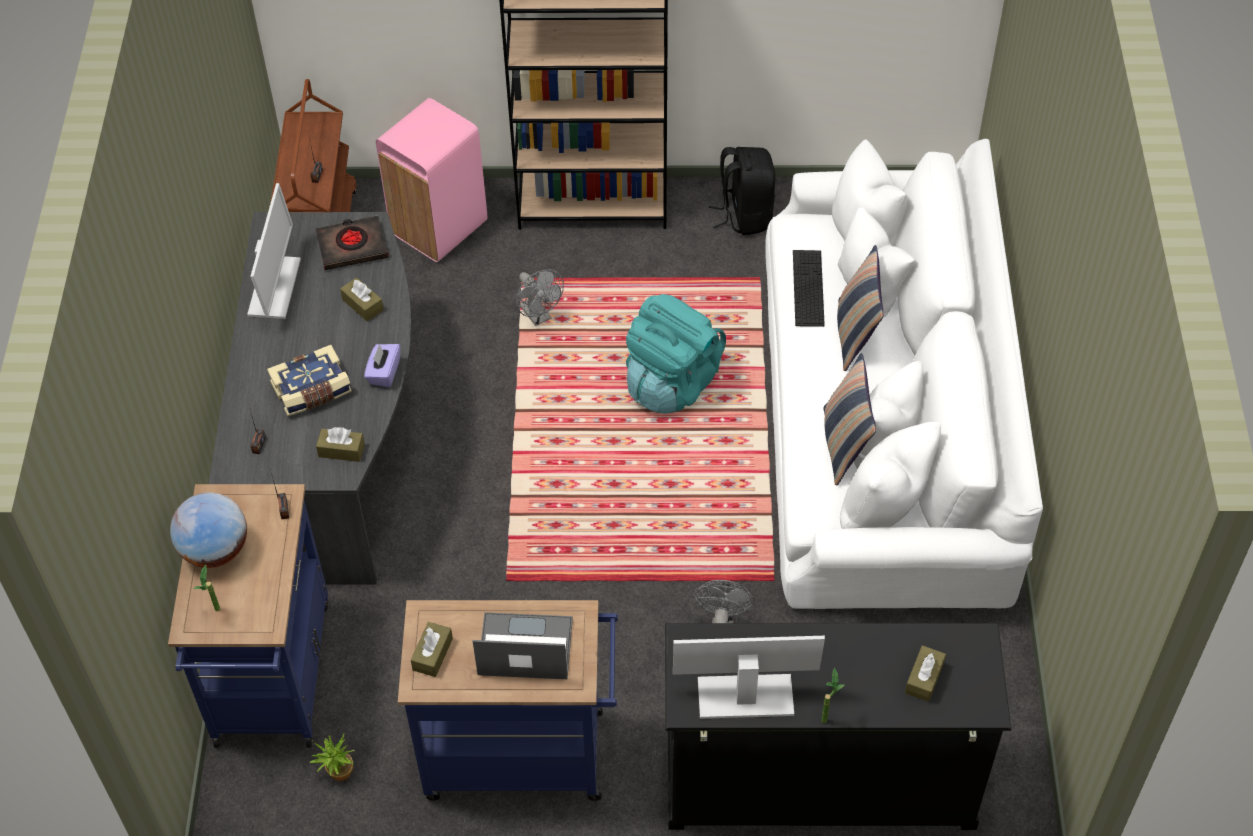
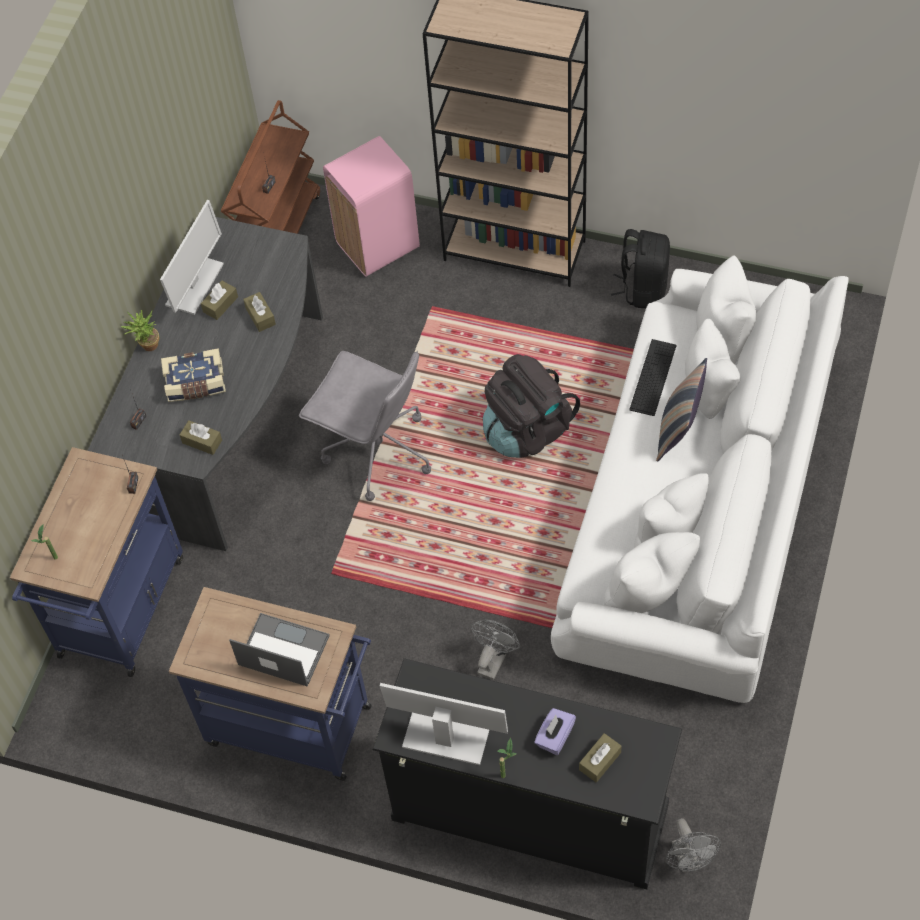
camera: 20 degrees right, 5 degrees up
globe [170,493,247,568] -> none
potted plant [310,734,355,781] -> potted plant moved to [121,310,159,351]
black book [316,215,389,270] -> none
purple tissue box [364,344,400,387] -> purple tissue box moved to [534,708,576,755]
brown tissue box [411,622,453,677] -> brown tissue box moved to [201,281,238,320]
grey fan [516,269,564,326] -> grey fan moved to [666,818,721,872]
turquoise backpack [626,294,726,414] -> black backpack [483,354,580,458]
pillow [823,353,876,486] -> none
none -> grey office chair [299,351,431,501]

